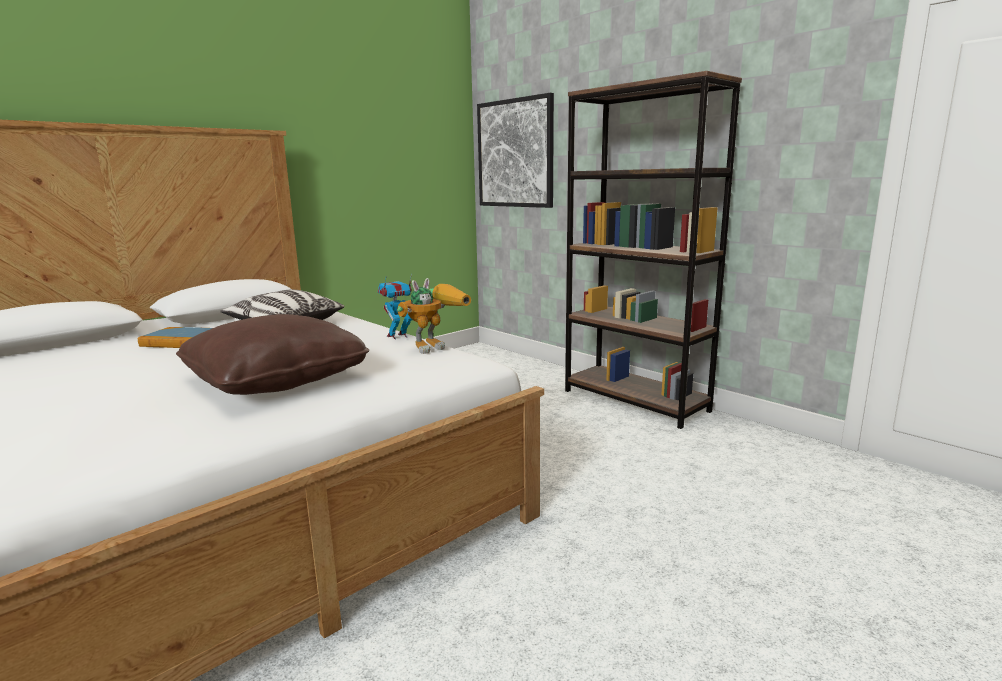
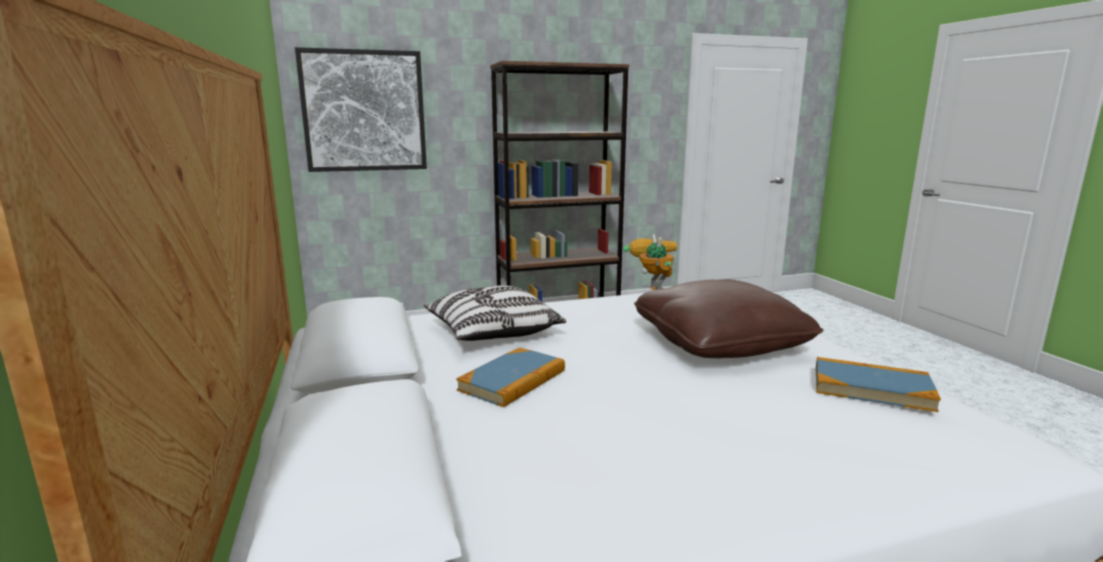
camera: 65 degrees left, 0 degrees up
toy robot [378,273,412,339] -> none
none -> book [816,357,941,412]

